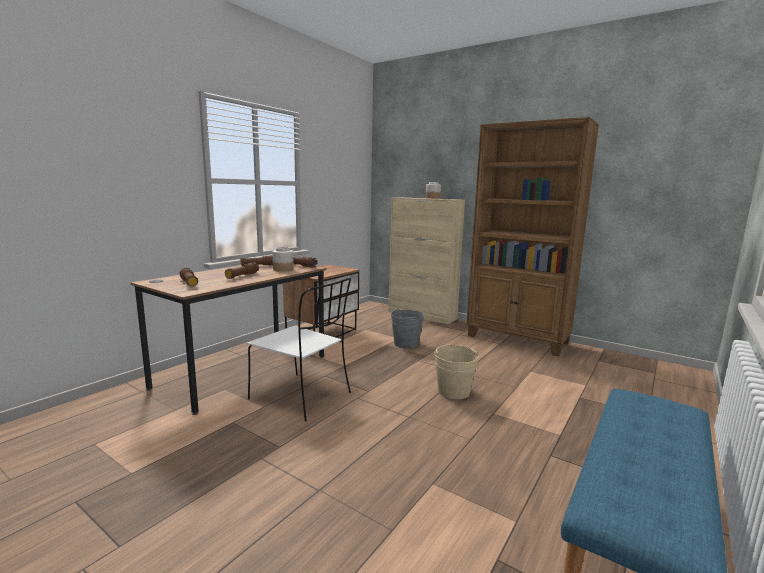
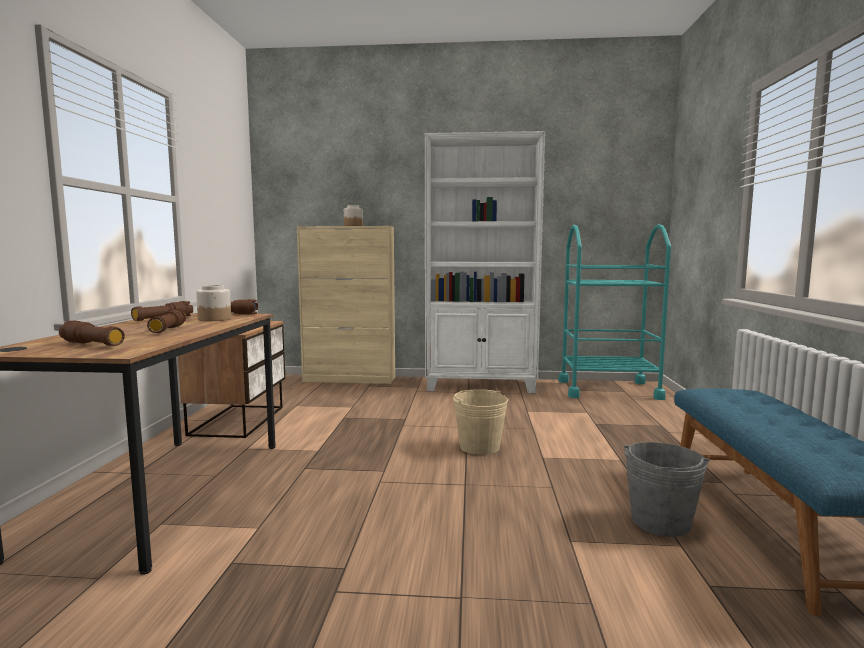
camera: 30 degrees left, 5 degrees down
white chair [247,278,351,422] -> none
grey bucket [391,308,424,349] -> grey bucket moved to [624,442,710,537]
brown bookcase [467,117,599,357] -> white bookcase [425,131,545,393]
none -> turquoise cart [558,224,671,400]

